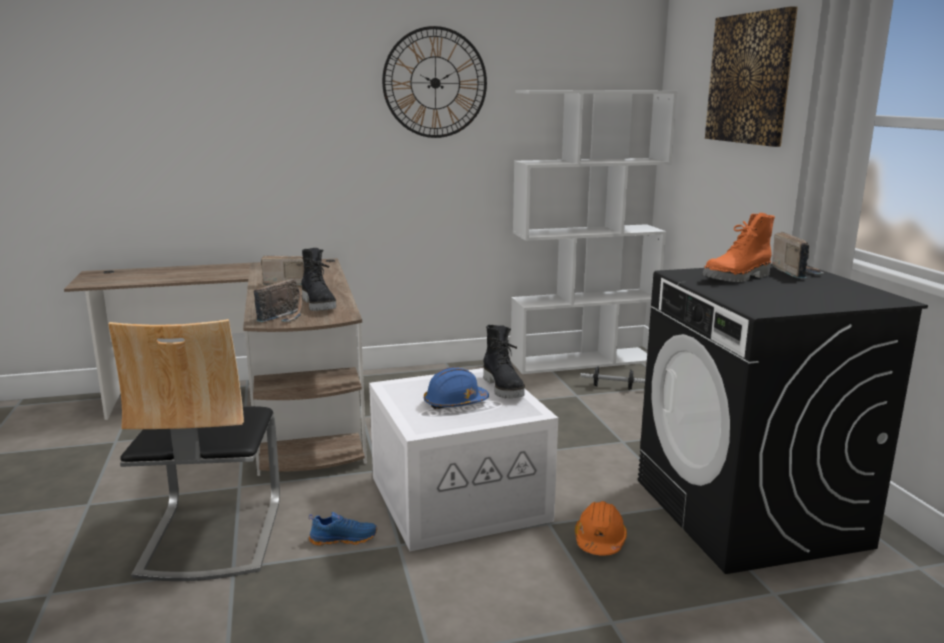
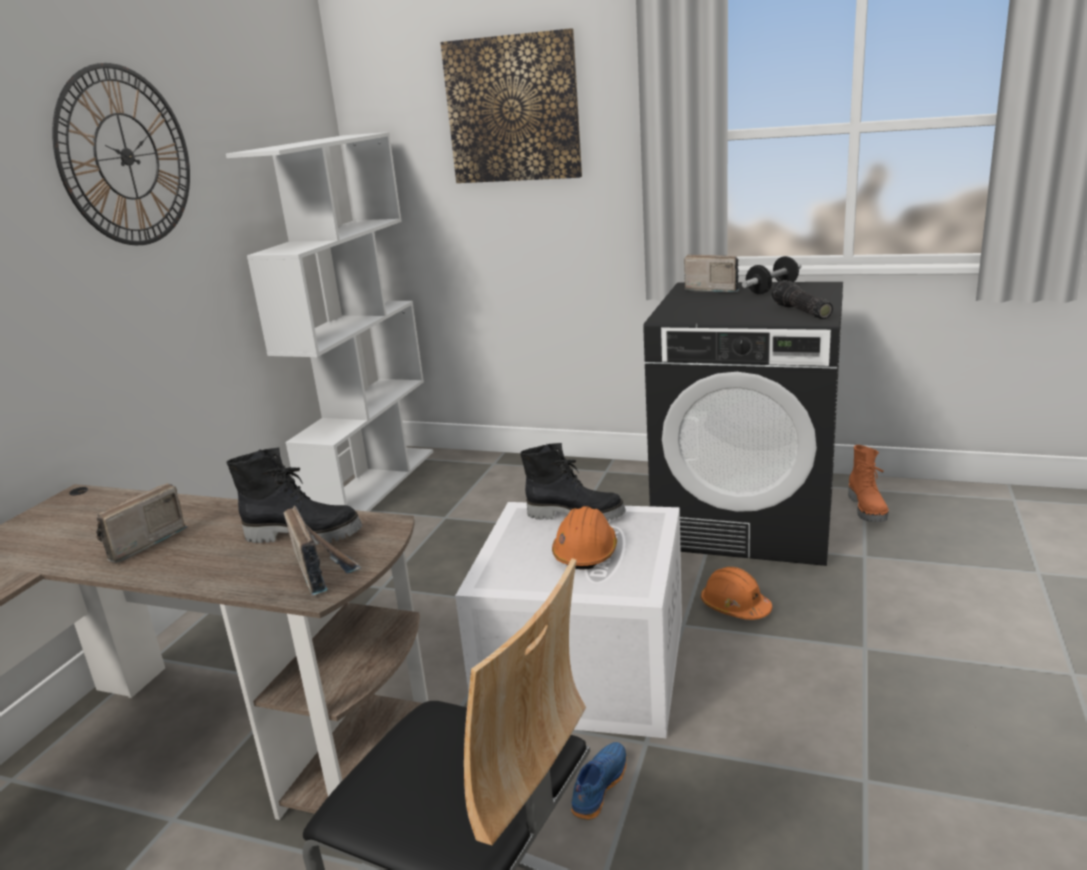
camera: 55 degrees left, 5 degrees up
blue hard hat [424,367,489,409] -> orange hard hat [552,506,617,570]
dumbbell [580,367,645,390] -> dumbbell moved to [742,256,801,294]
orange boot [702,213,775,282] -> orange boot moved to [848,445,889,522]
none -> flashlight [771,280,833,319]

